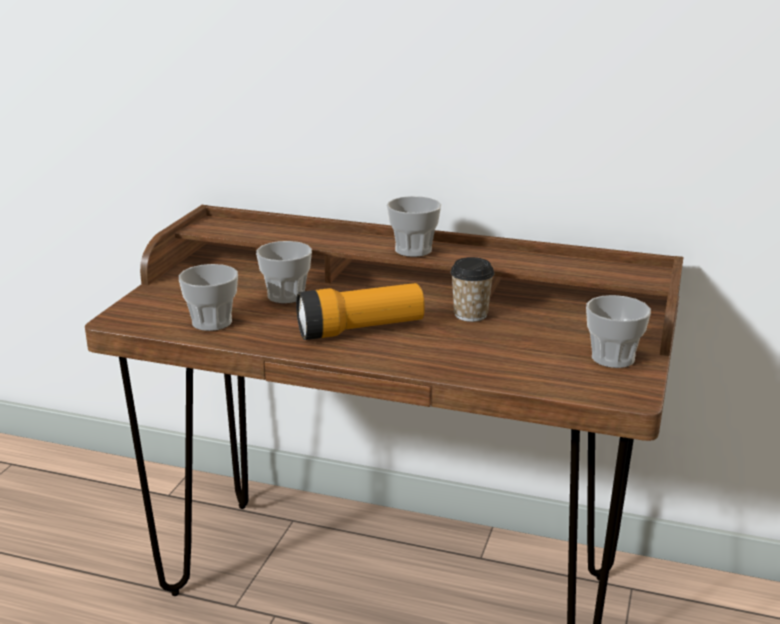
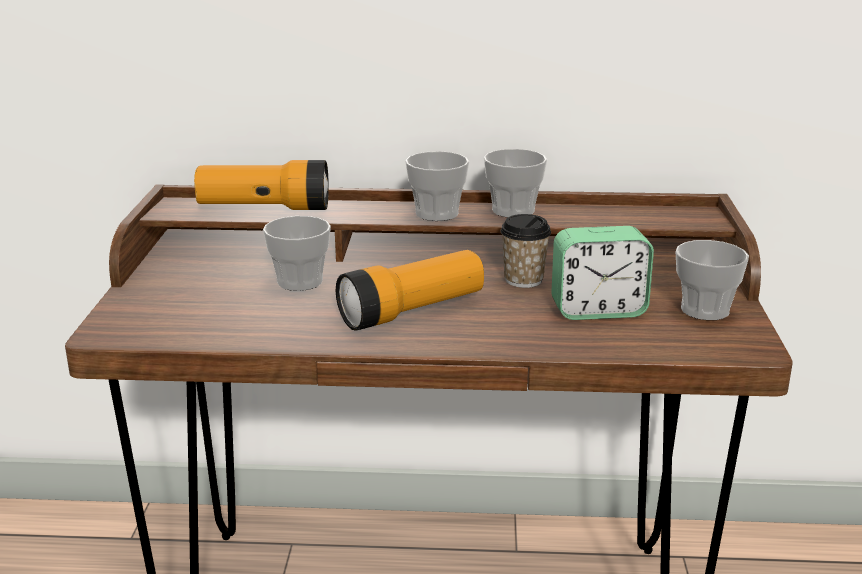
camera: 15 degrees left, 0 degrees up
cup [179,264,238,331] -> cup moved to [484,149,547,217]
none -> flashlight [194,160,329,210]
none -> alarm clock [552,226,654,320]

